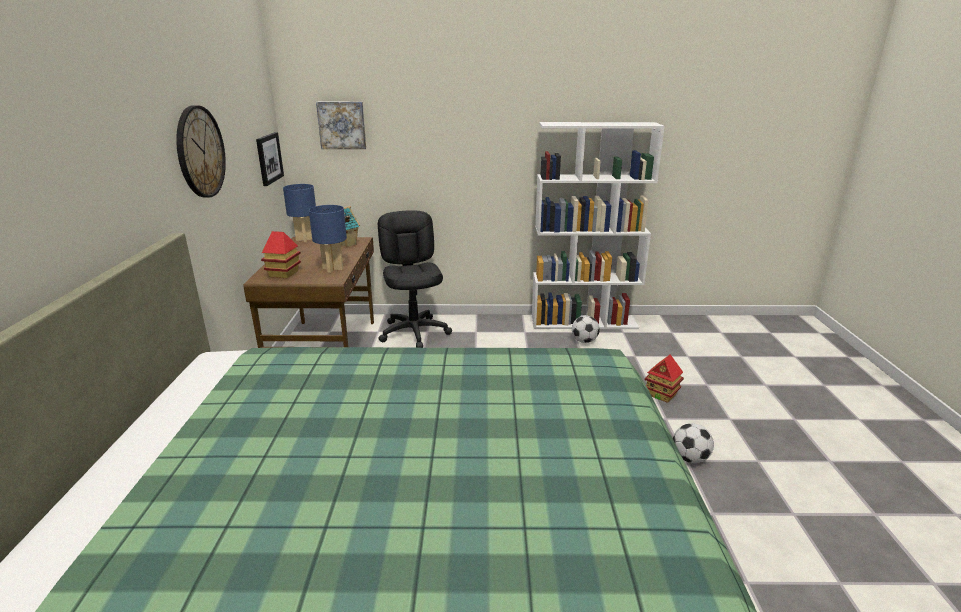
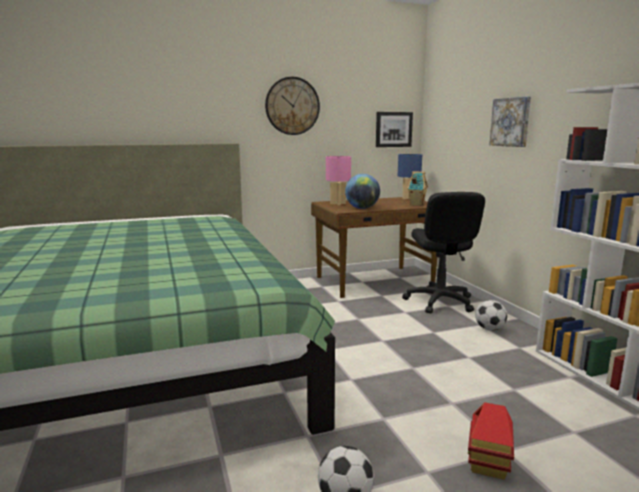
camera: 70 degrees right, 10 degrees down
toy house [261,231,301,278] -> pink table lamp [326,156,351,205]
blue table lamp [309,205,347,273] -> globe [345,174,380,209]
picture [316,102,366,149] -> picture moved to [489,97,531,147]
black office chair [378,211,452,348] -> black office chair turned 120 degrees clockwise [402,192,485,314]
football [572,316,600,343] -> football moved to [475,300,507,331]

